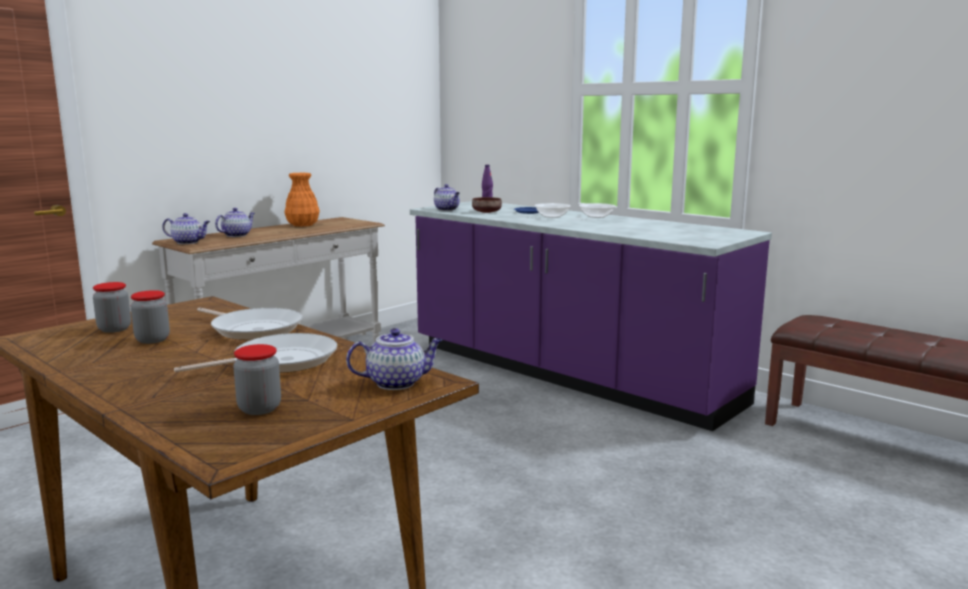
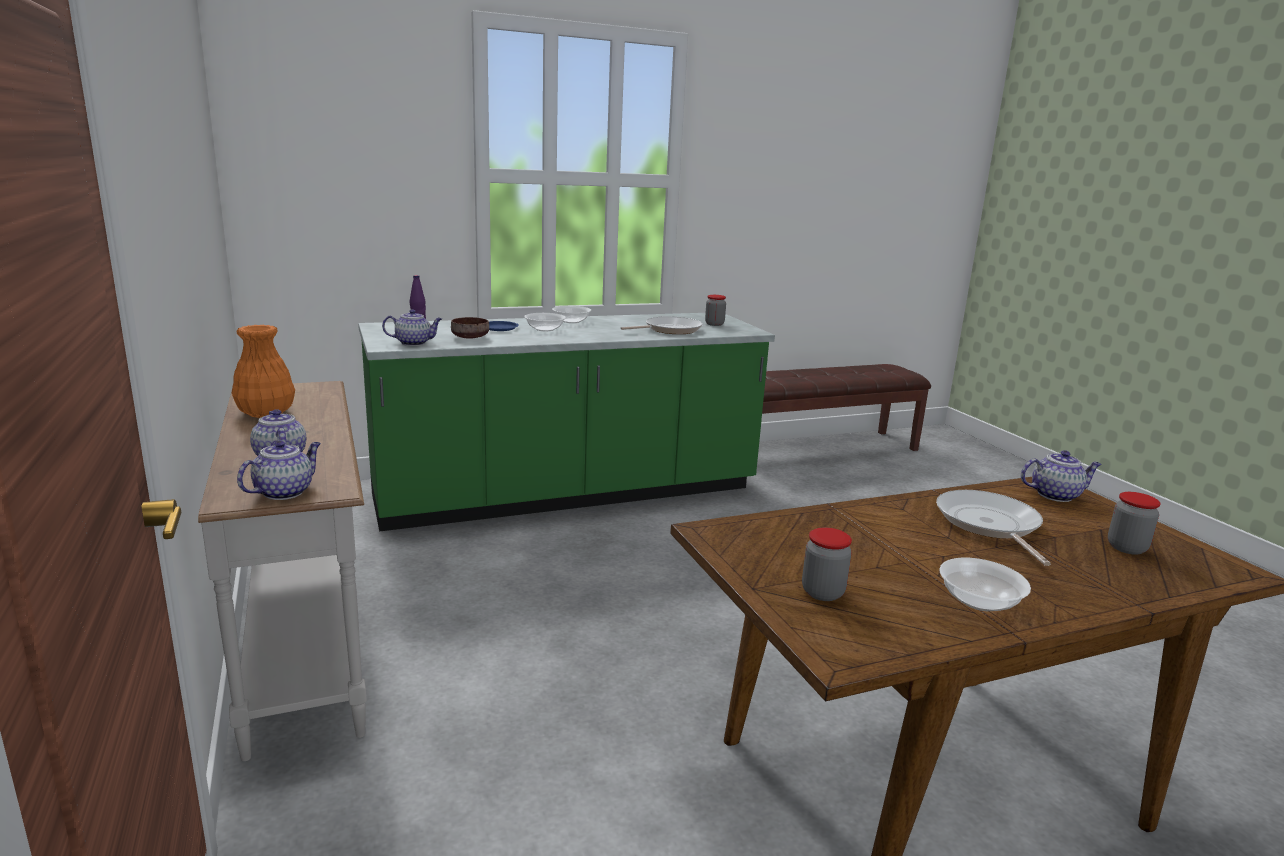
camera: 65 degrees left, 5 degrees up
jar [131,290,170,344] -> jar moved to [705,295,726,326]
frying pan [197,308,303,340] -> frying pan moved to [621,316,703,334]
teapot [346,328,443,390] -> teapot turned 75 degrees clockwise [1021,450,1102,502]
purple counter [410,201,772,431] -> green counter [358,313,775,532]
none -> bowl [939,558,1031,611]

